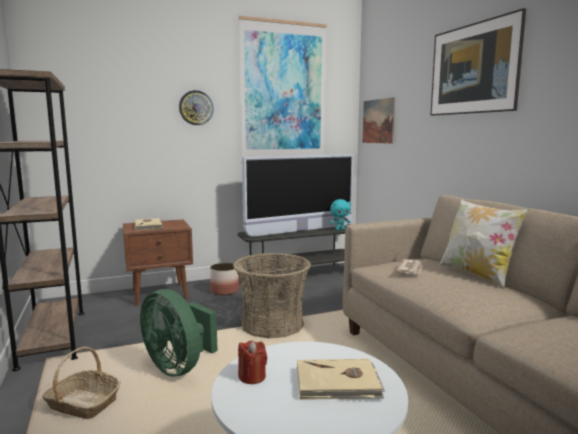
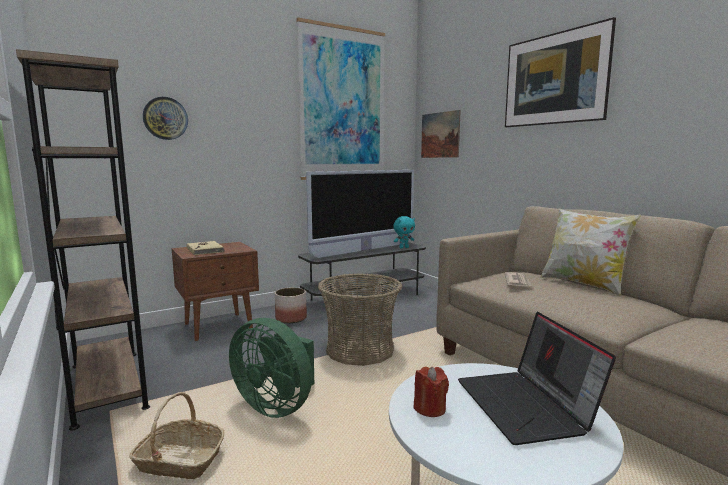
camera: 10 degrees left, 0 degrees up
wall clock [179,90,214,125] -> wall clock moved to [143,97,188,140]
beige book [297,359,385,400] -> laptop [458,312,616,445]

